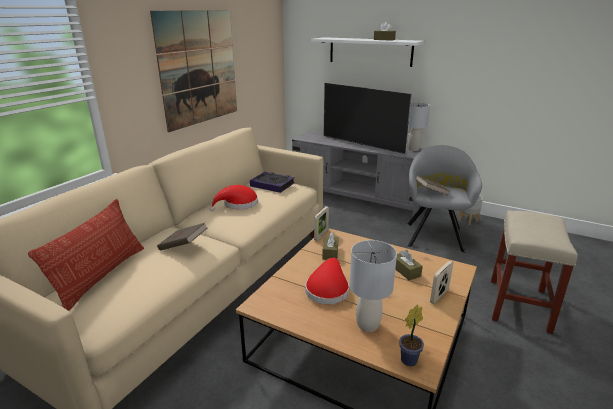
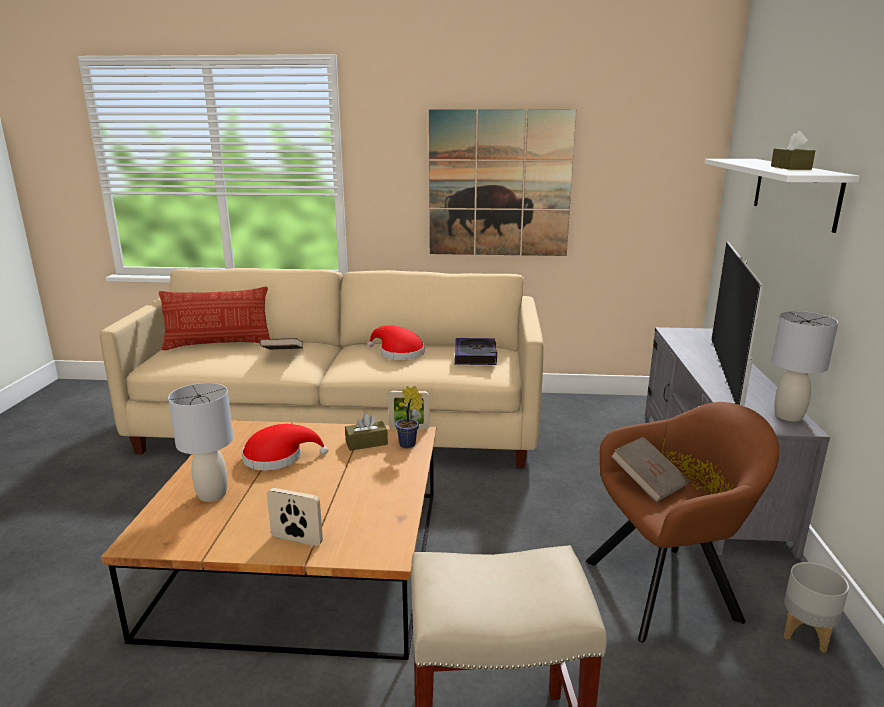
camera: 65 degrees right, 5 degrees down
brown tissue box [395,250,423,280] -> none
potted plant [399,305,424,366] -> potted plant moved to [395,386,424,448]
grey armchair [407,145,482,253] -> brown armchair [585,402,779,642]

